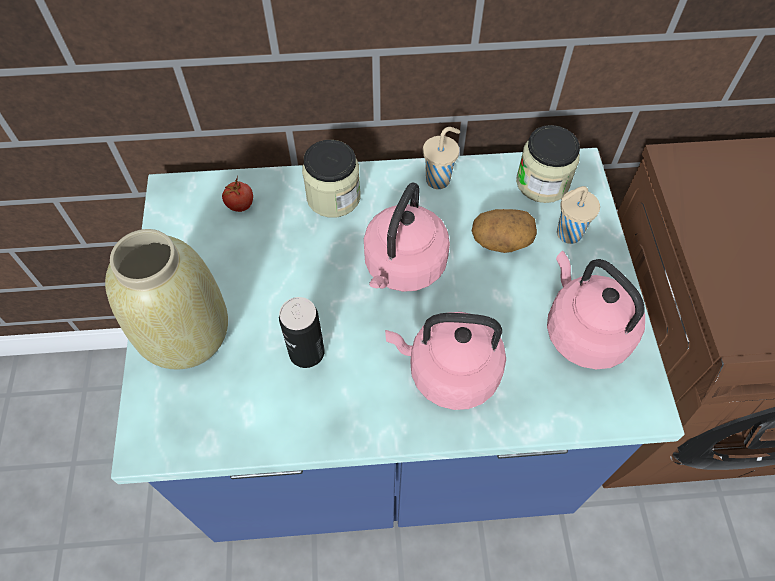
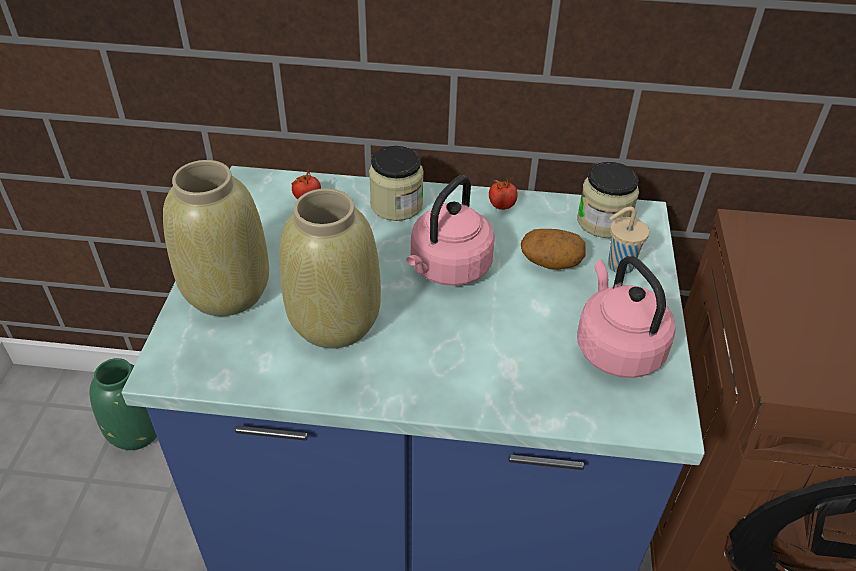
camera: 10 degrees right, 15 degrees down
can [279,297,325,368] -> beige vase [279,188,381,348]
pink kettle [385,312,506,410] -> none
beige cup [423,127,460,189] -> tomato [489,177,518,210]
none -> green vase [89,358,157,450]

